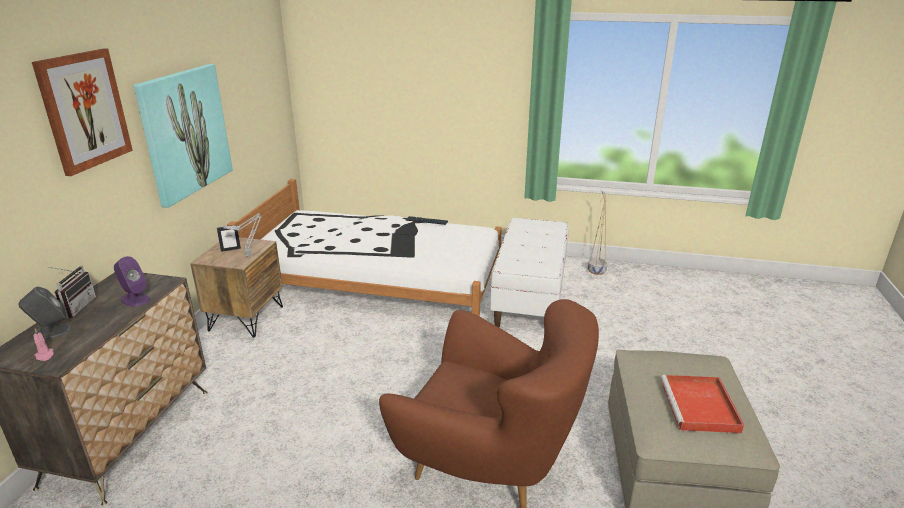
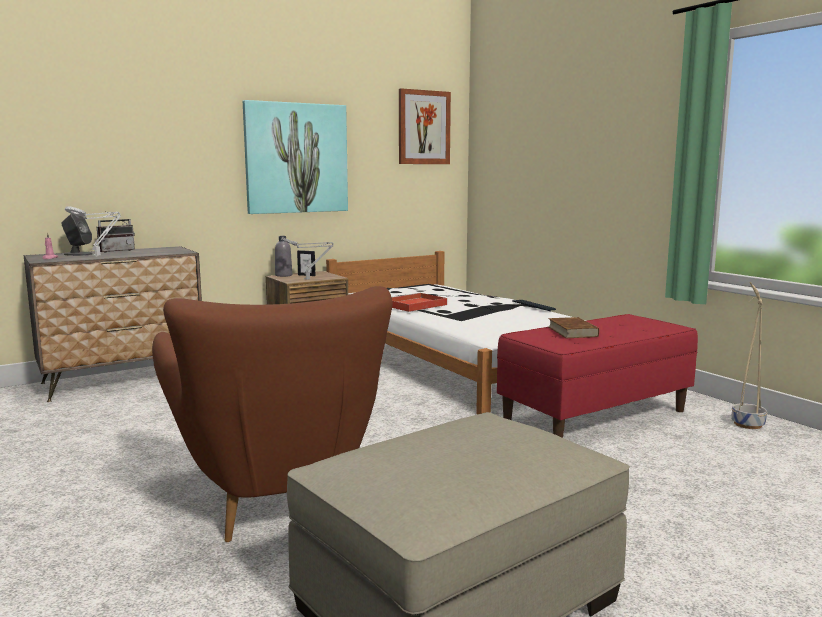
camera: 45 degrees right, 15 degrees down
picture [32,48,133,176] -> picture moved to [399,88,451,164]
purple speaker [114,256,150,307] -> none
white bench [490,218,569,327] -> red bench [497,314,698,438]
red tray [661,375,744,433] -> red tray moved to [392,293,447,312]
none -> white table lamp [65,206,121,256]
none -> grey bottle [275,236,292,277]
none -> brown book [548,317,599,338]

